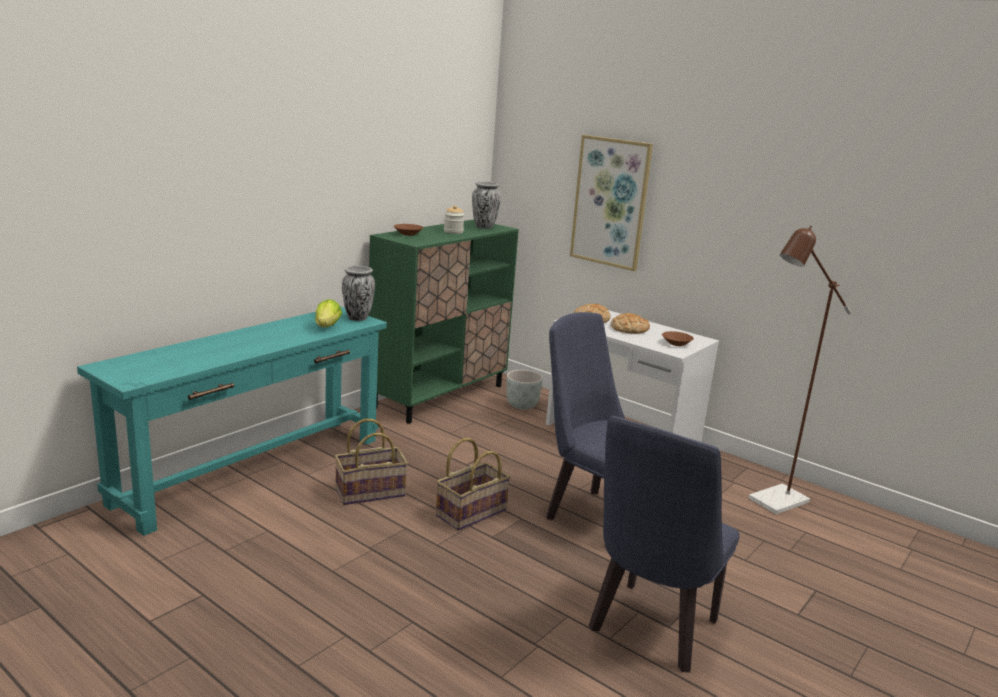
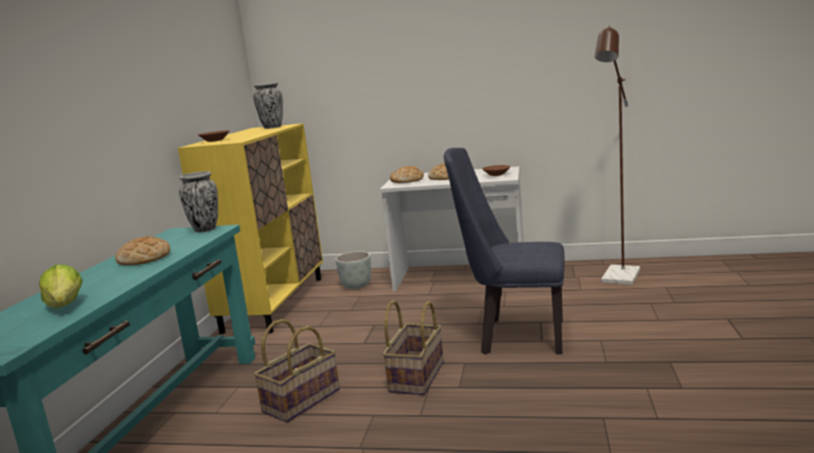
camera: 25 degrees left, 5 degrees down
lettuce [315,299,342,327] -> lettuce moved to [39,264,83,308]
green cabinet [368,219,519,424] -> yellow cabinet [178,123,323,334]
jar [444,205,464,234] -> none
picture [570,135,653,271] -> none
blue chair [589,416,740,672] -> none
none -> bread [115,236,170,265]

